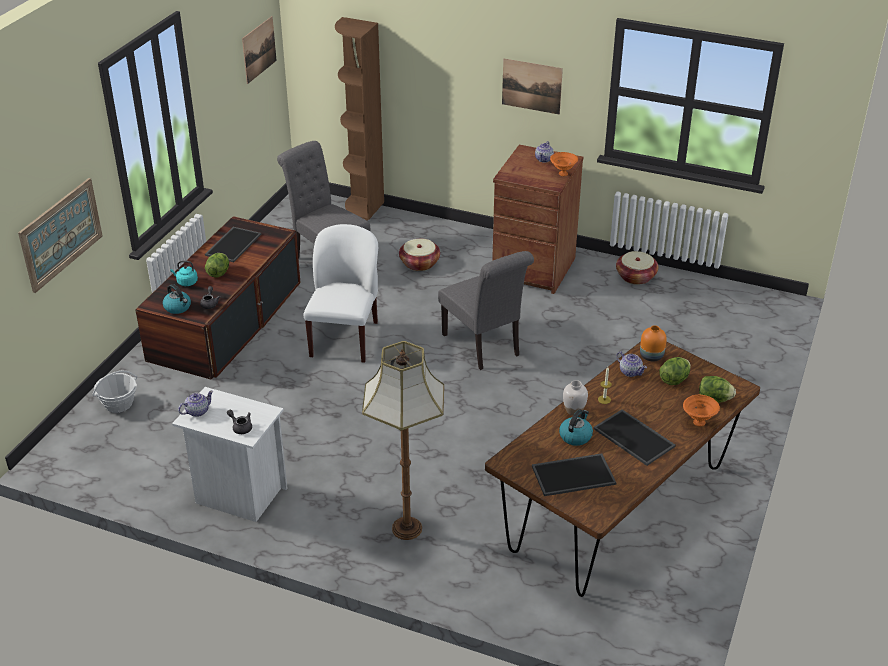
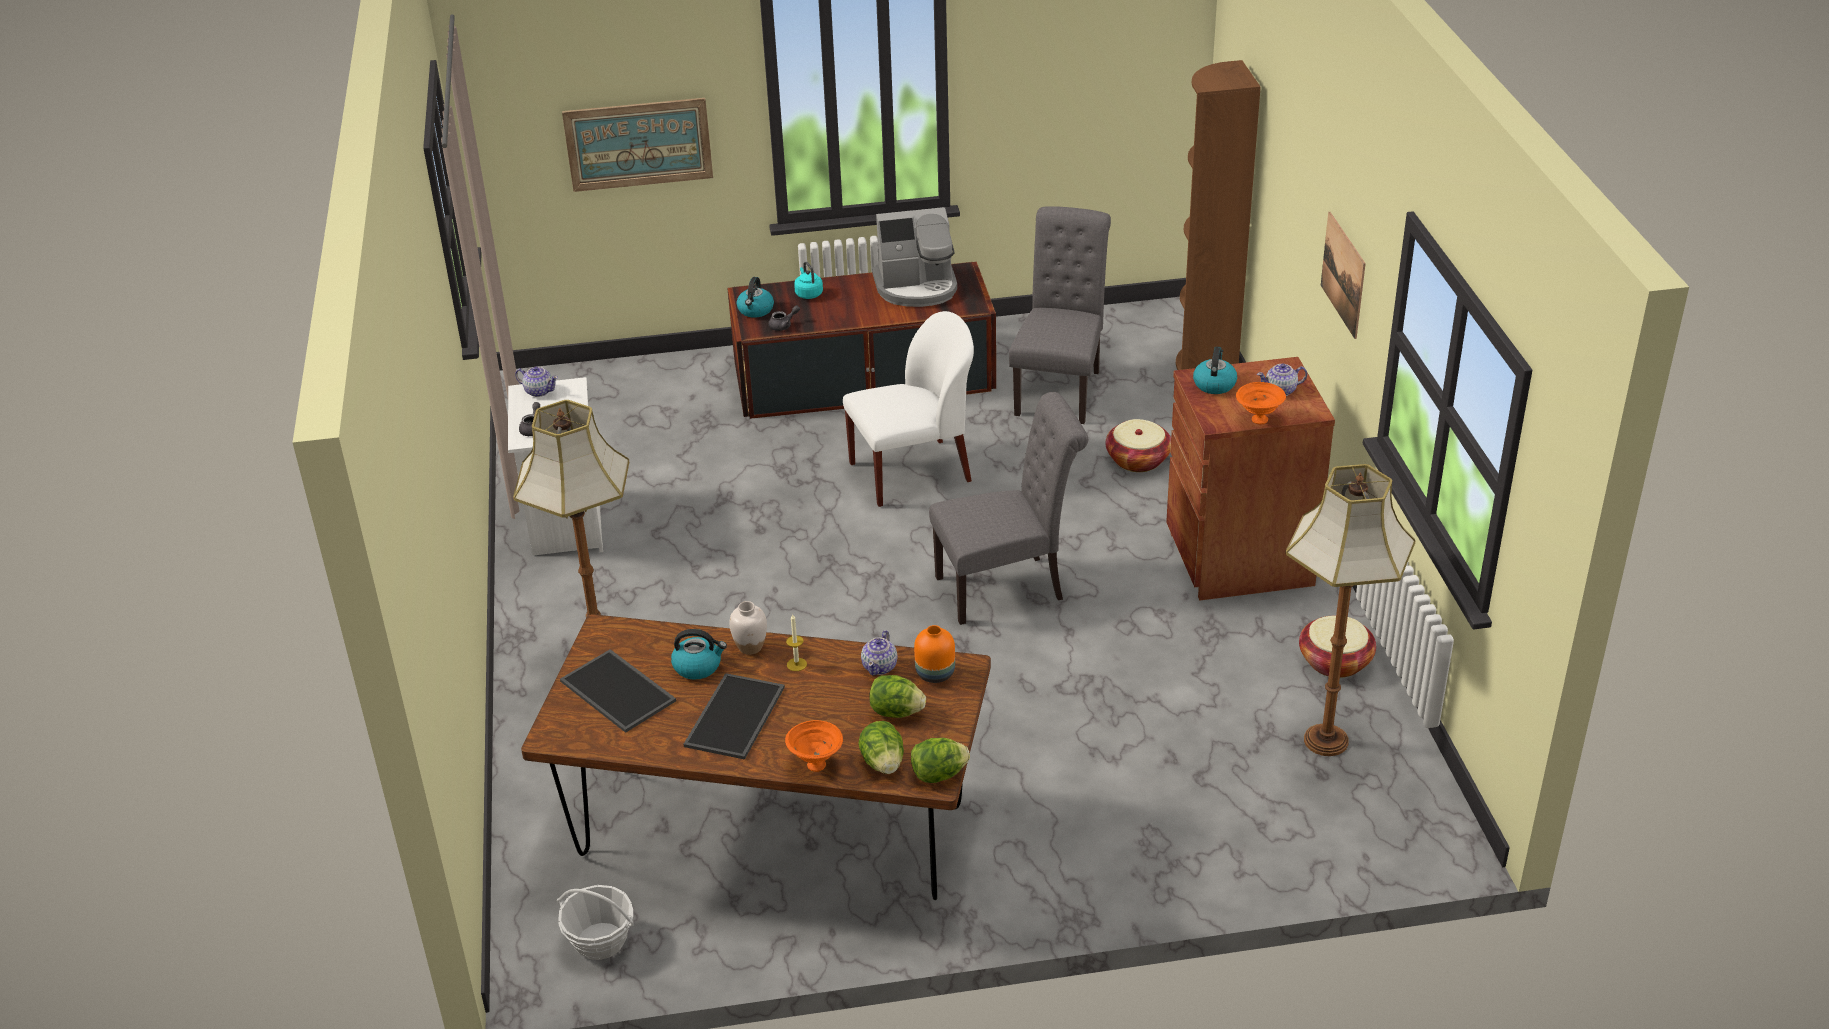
camera: 60 degrees right, 0 degrees up
basket [92,370,137,413] -> basket moved to [557,885,634,960]
tray [205,227,262,262] -> coffee machine [872,207,957,307]
lettuce [205,253,229,278] -> lettuce moved to [911,738,970,783]
picture [242,16,277,84] -> none
grey chair [438,251,534,370] -> grey chair turned 135 degrees counterclockwise [929,392,1088,625]
none -> kettle [1193,347,1237,394]
none -> floor lamp [1286,464,1415,756]

